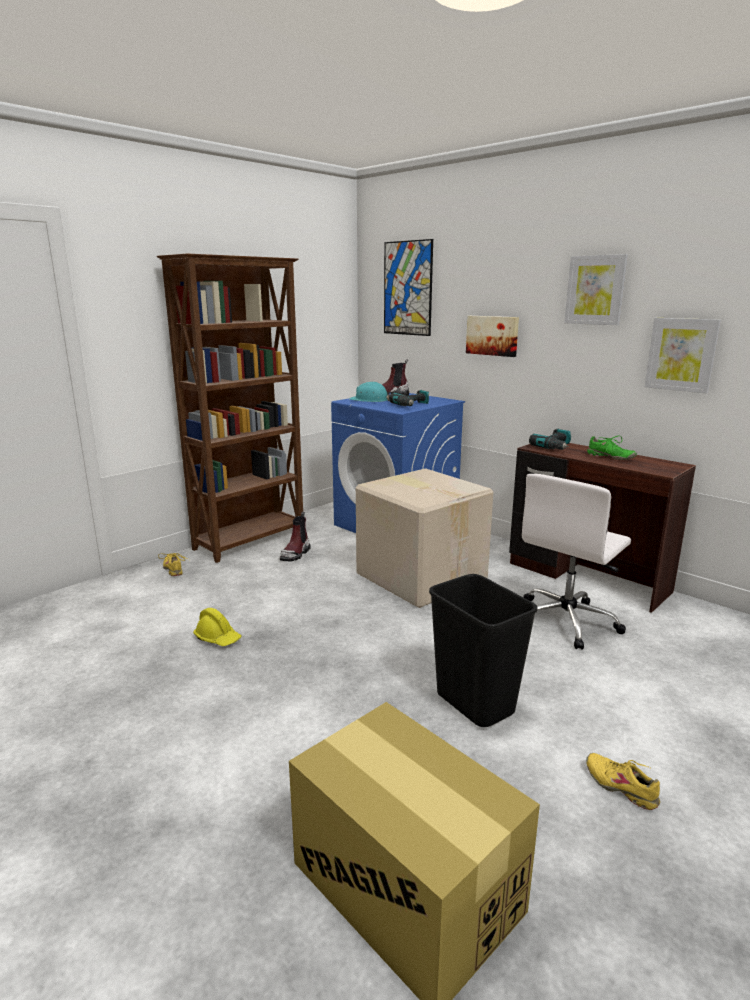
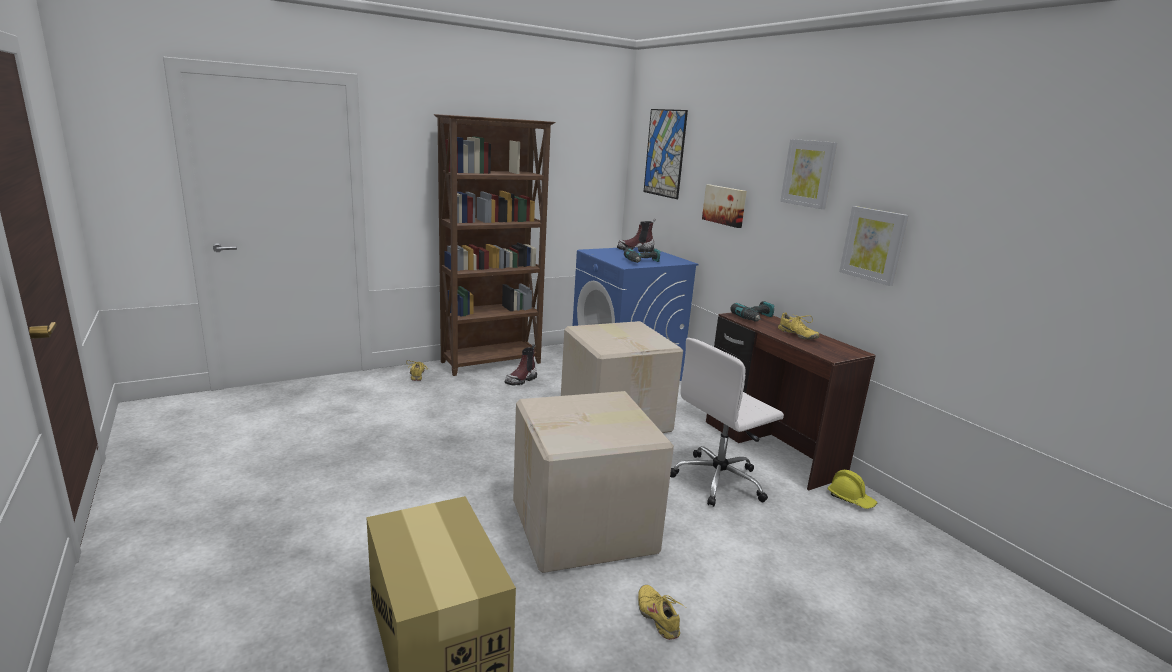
camera: 15 degrees right, 0 degrees up
yellow hard hat [193,608,241,646] -> yellow hard hat moved to [828,470,877,509]
turquoise hard hat [350,382,390,402] -> none
black trash can [429,574,538,727] -> cardboard box [513,391,674,573]
green shoe [587,435,637,460] -> yellow shoe [778,312,820,339]

